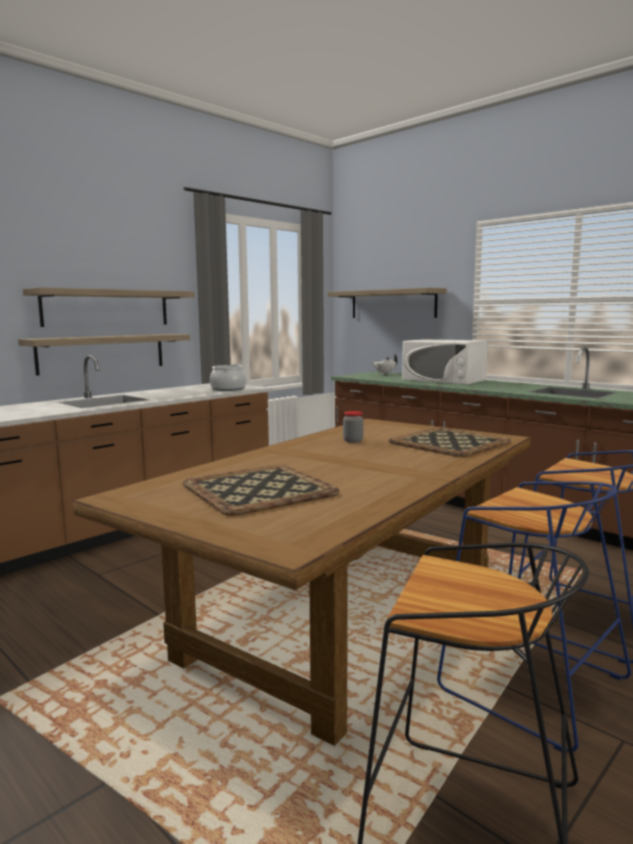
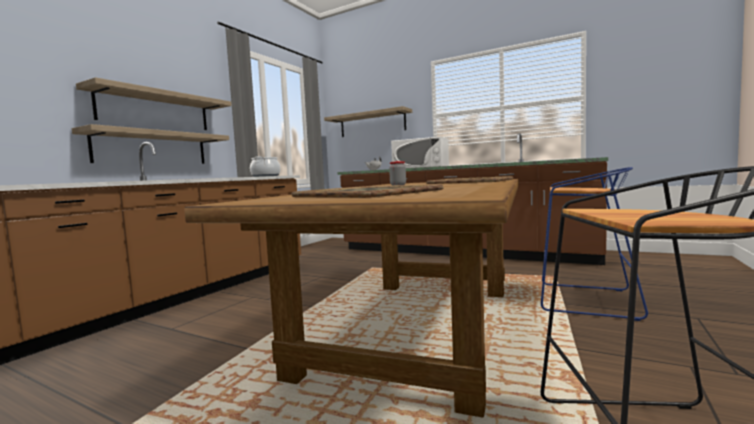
camera: 15 degrees left, 5 degrees down
blue stool [437,481,631,752] -> none

